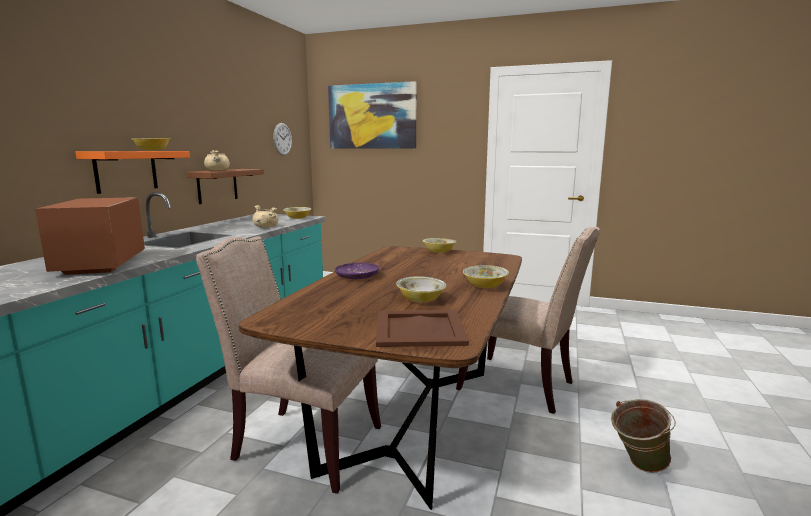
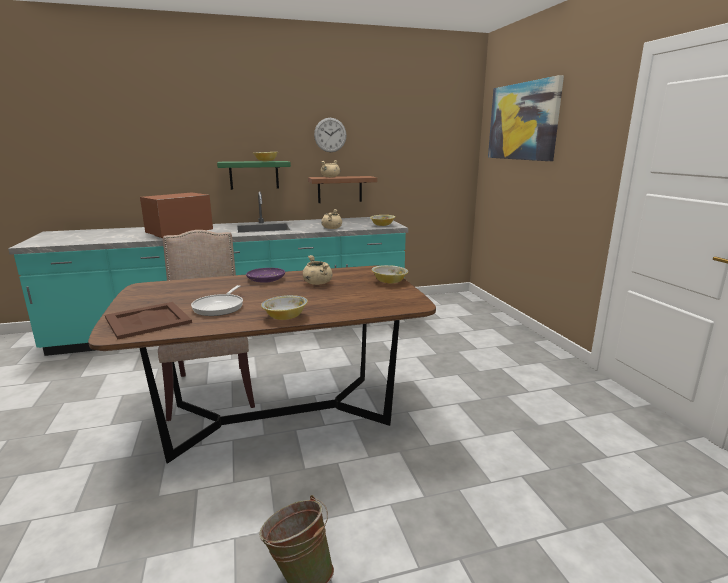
camera: 55 degrees right, 5 degrees up
orange shelf [76,151,190,194] -> green shelf [217,161,291,190]
wall clock [273,123,292,156] -> wall clock moved to [314,118,347,152]
bowl [396,276,446,302] -> frying pan [191,285,243,316]
beige chair [456,227,600,414] -> none
none -> beige cooking pot [303,255,333,285]

